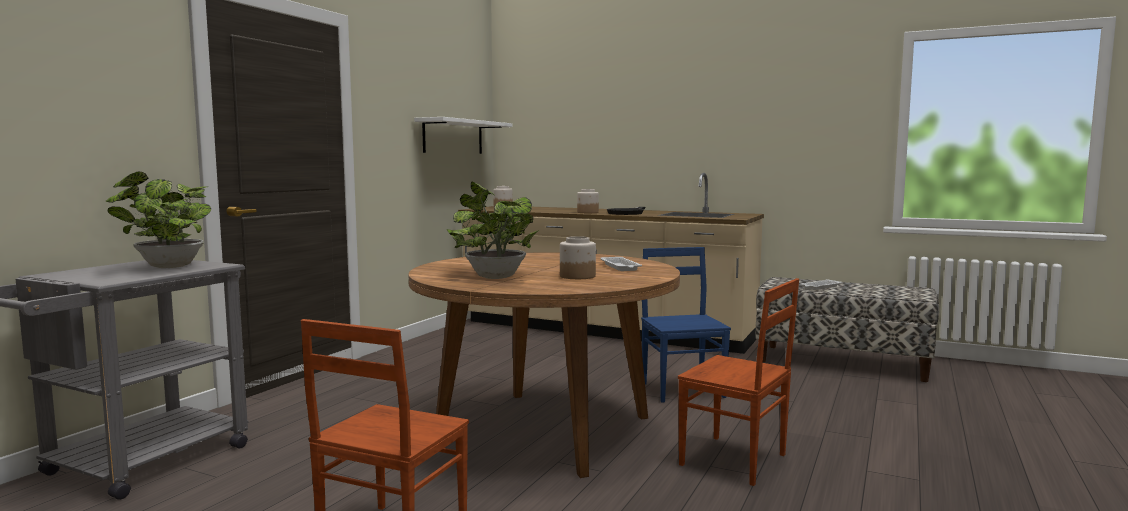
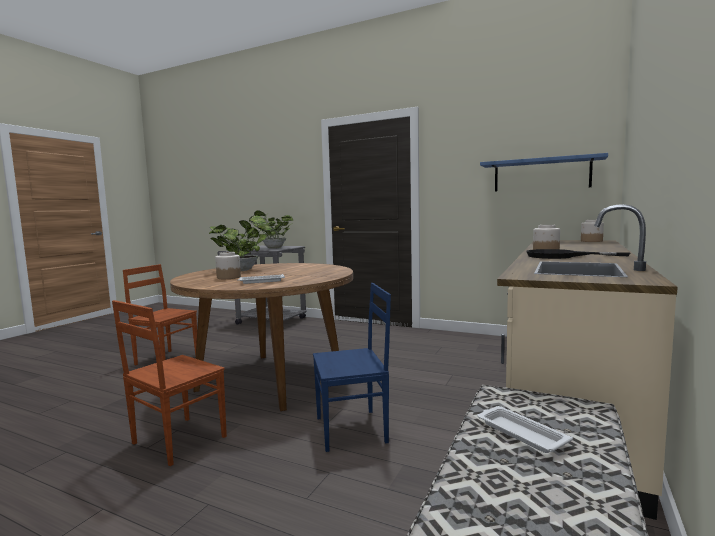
camera: 90 degrees right, 0 degrees up
white shelf [414,117,513,154] -> blue shelf [480,153,608,191]

